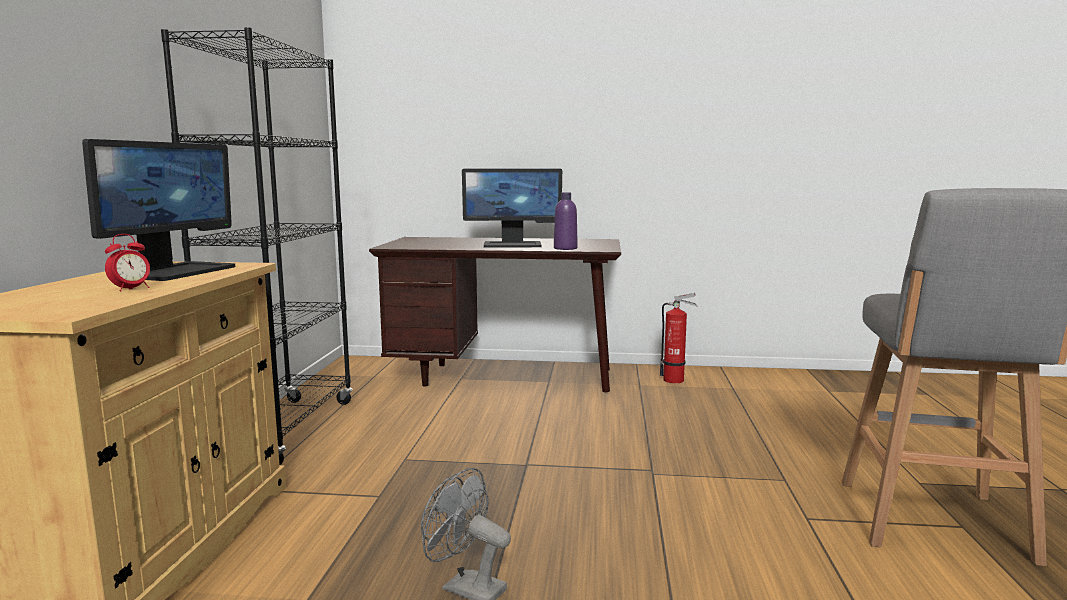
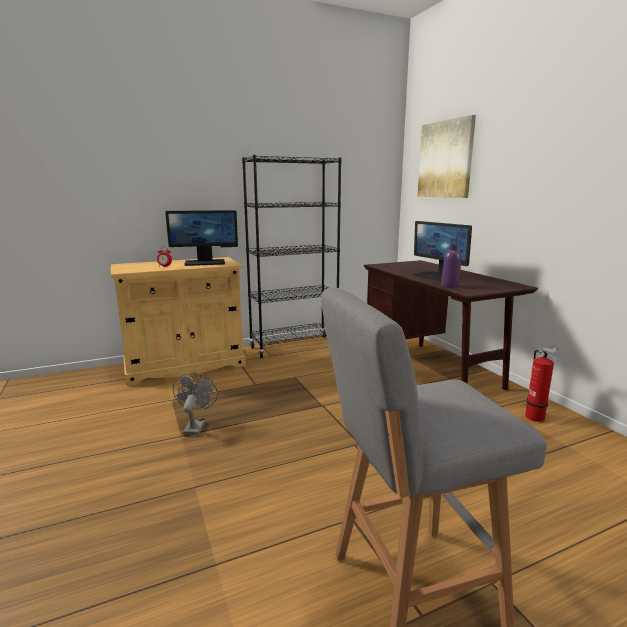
camera: 60 degrees right, 5 degrees up
none -> picture [417,115,476,198]

